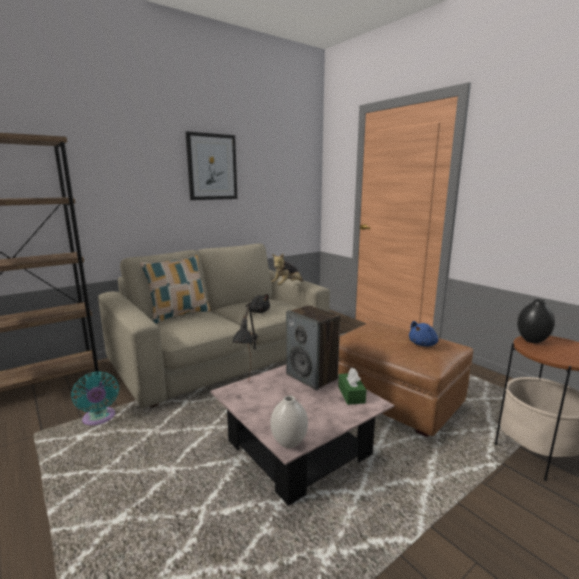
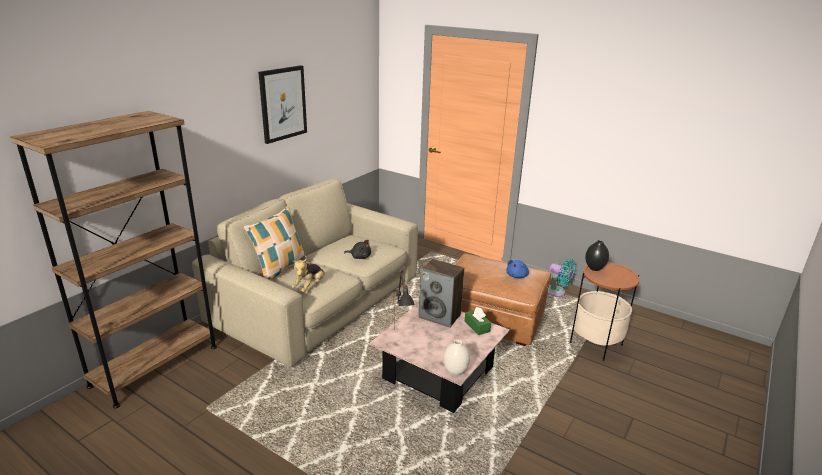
camera: 20 degrees left, 10 degrees up
turquoise fan [71,371,119,425] -> turquoise fan moved to [548,259,576,296]
plush toy [271,253,303,285] -> plush toy moved to [292,259,325,292]

